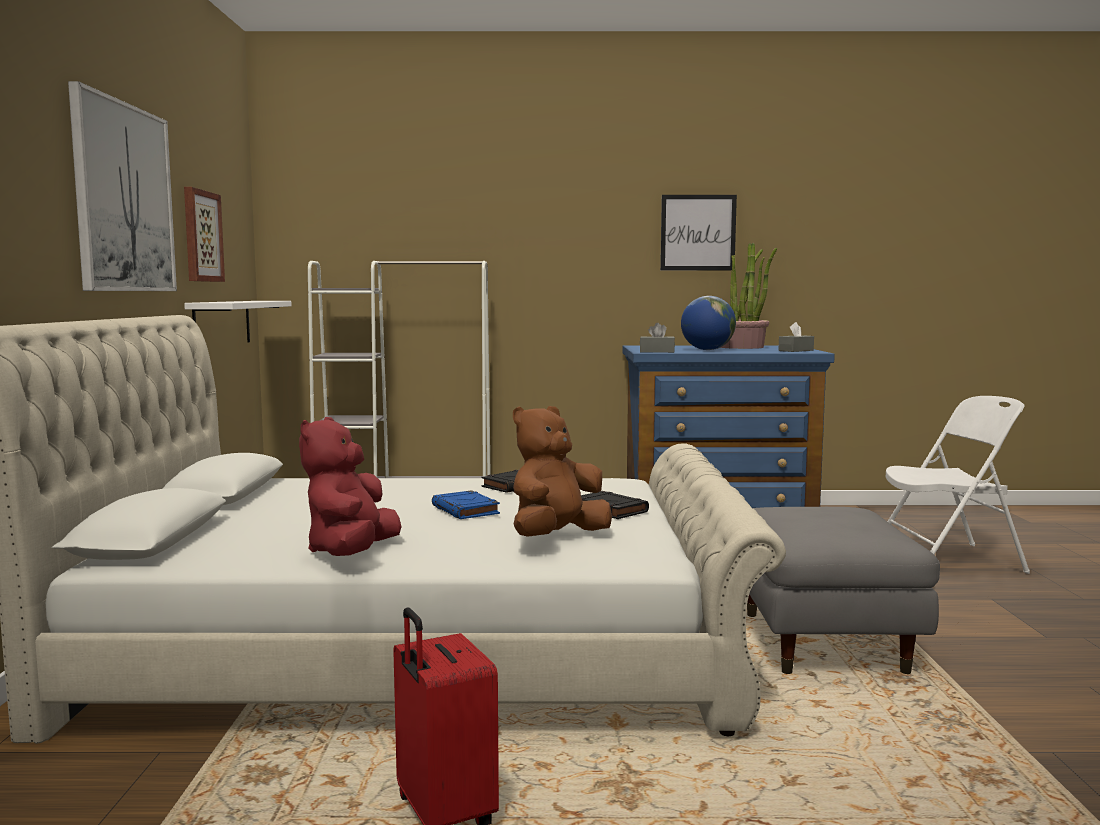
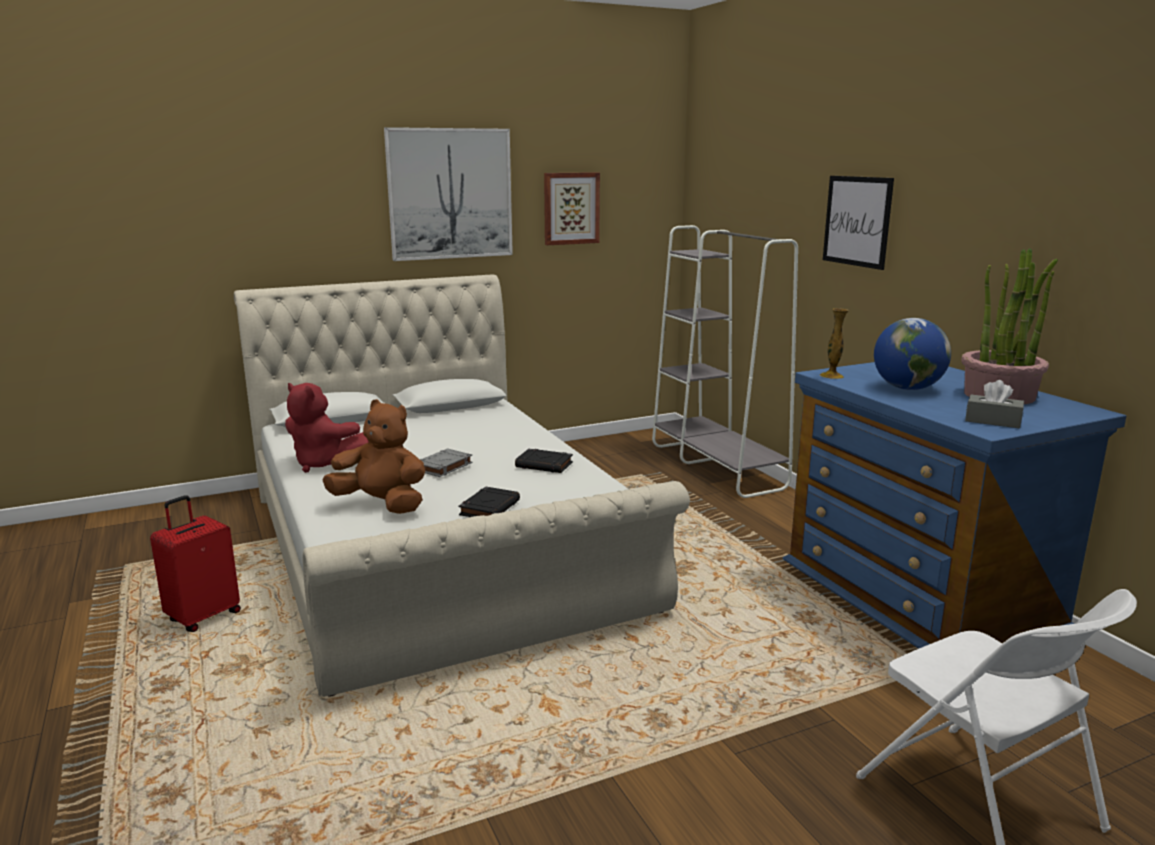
camera: 65 degrees right, 10 degrees up
white shelf [184,301,292,342] -> none
red plush toy [299,417,401,556] -> red plush toy turned 135 degrees counterclockwise [285,383,369,473]
blue book [432,490,500,519] -> grey book [420,448,473,477]
grey tissue box [640,323,675,353] -> vase [820,308,849,379]
picture [660,195,737,270] -> picture moved to [823,176,894,270]
grey ottoman [747,507,940,674] -> none

